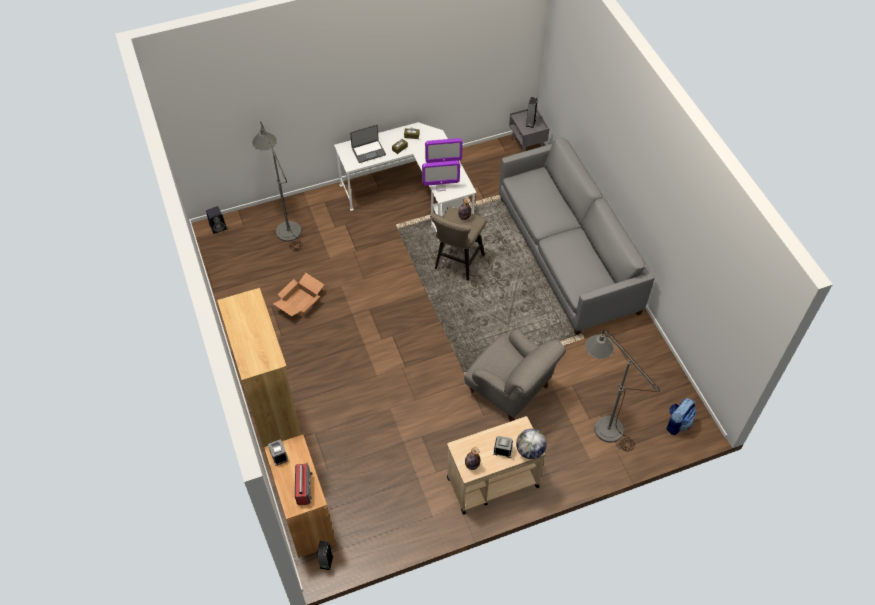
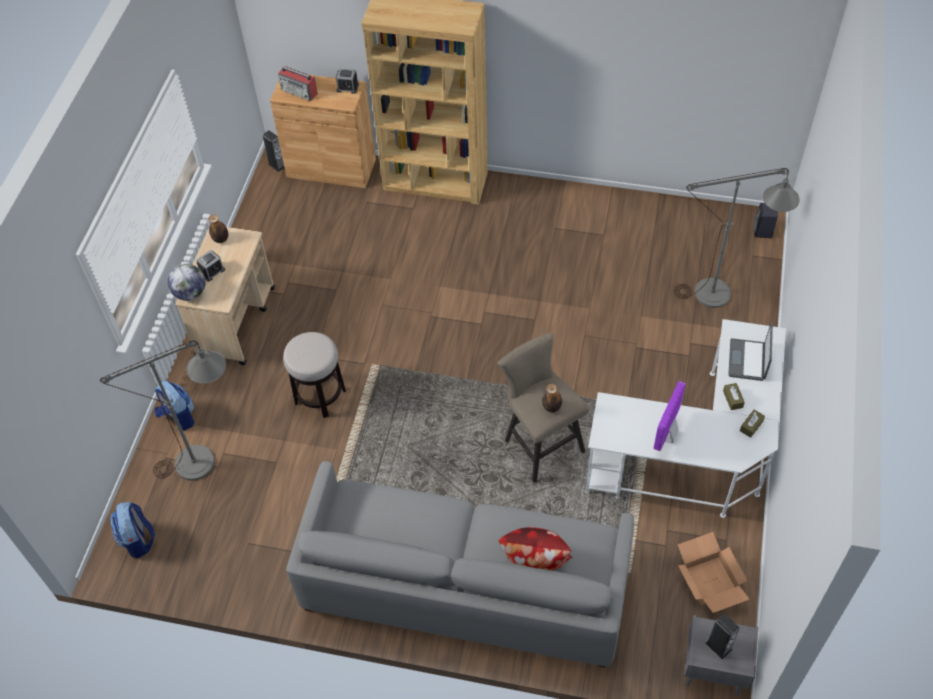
camera: 125 degrees right, 0 degrees up
cardboard box [273,273,324,316] -> cardboard box moved to [678,532,750,613]
monitor [422,161,460,191] -> none
grey armchair [464,330,566,422] -> stool [283,332,346,418]
none -> backpack [154,380,194,431]
none -> pillow [499,527,573,570]

